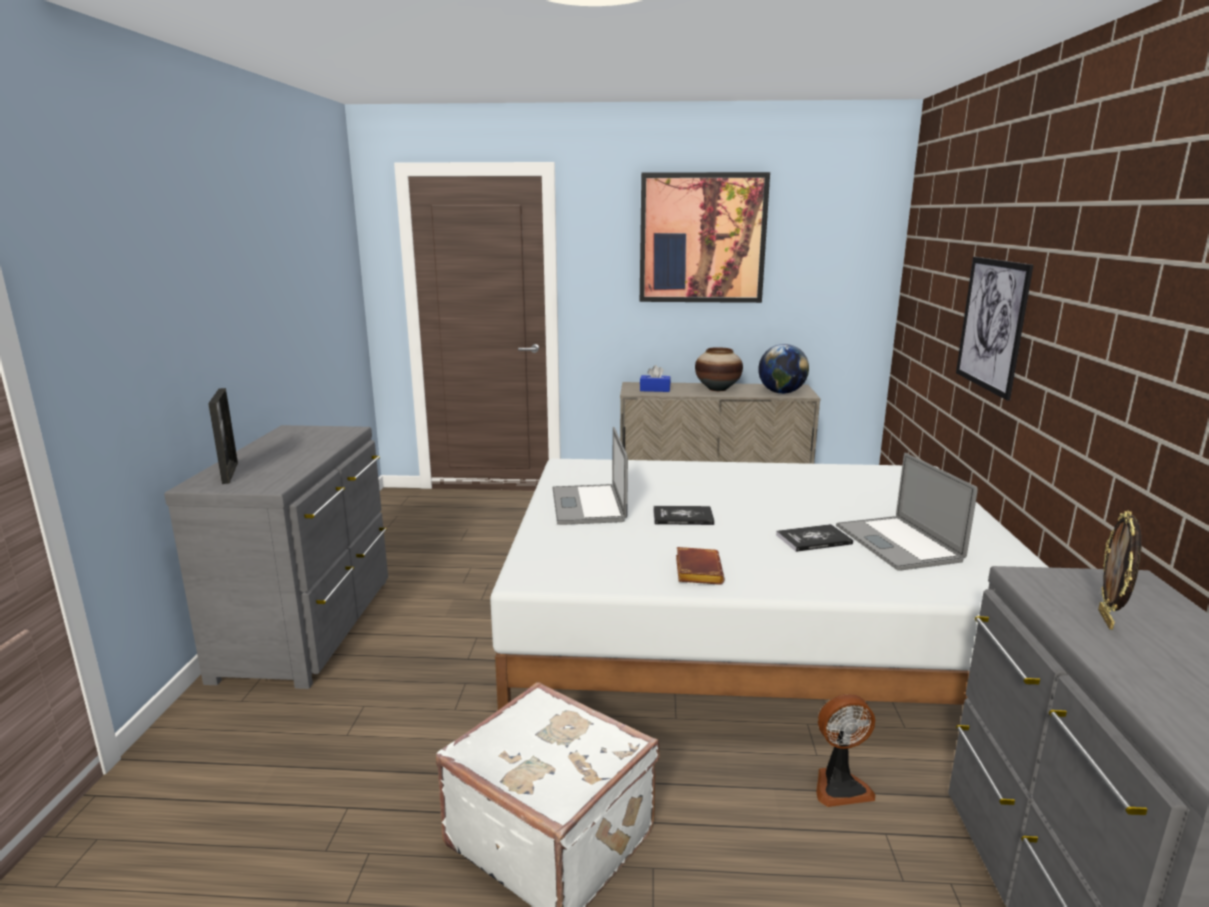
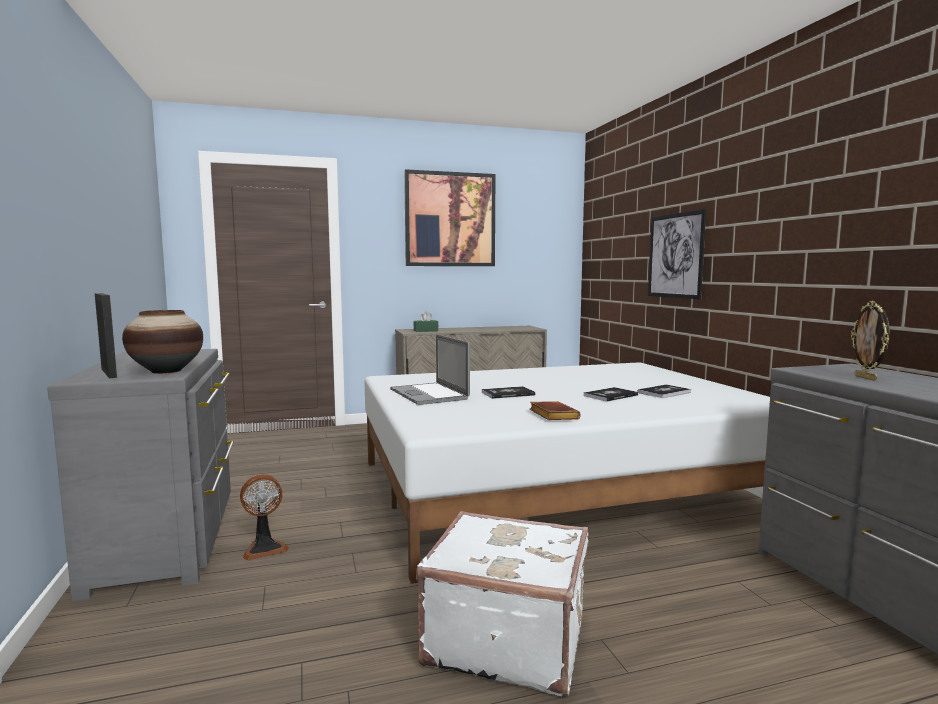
camera: 20 degrees left, 10 degrees down
blue tissue box [640,365,671,392] -> green tissue box [414,311,438,332]
vase [695,347,743,391] -> vase moved to [122,310,203,374]
globe [758,344,809,394] -> none
fan [816,694,876,807] -> fan moved to [240,474,289,561]
laptop [836,453,978,571] -> book [638,384,691,398]

